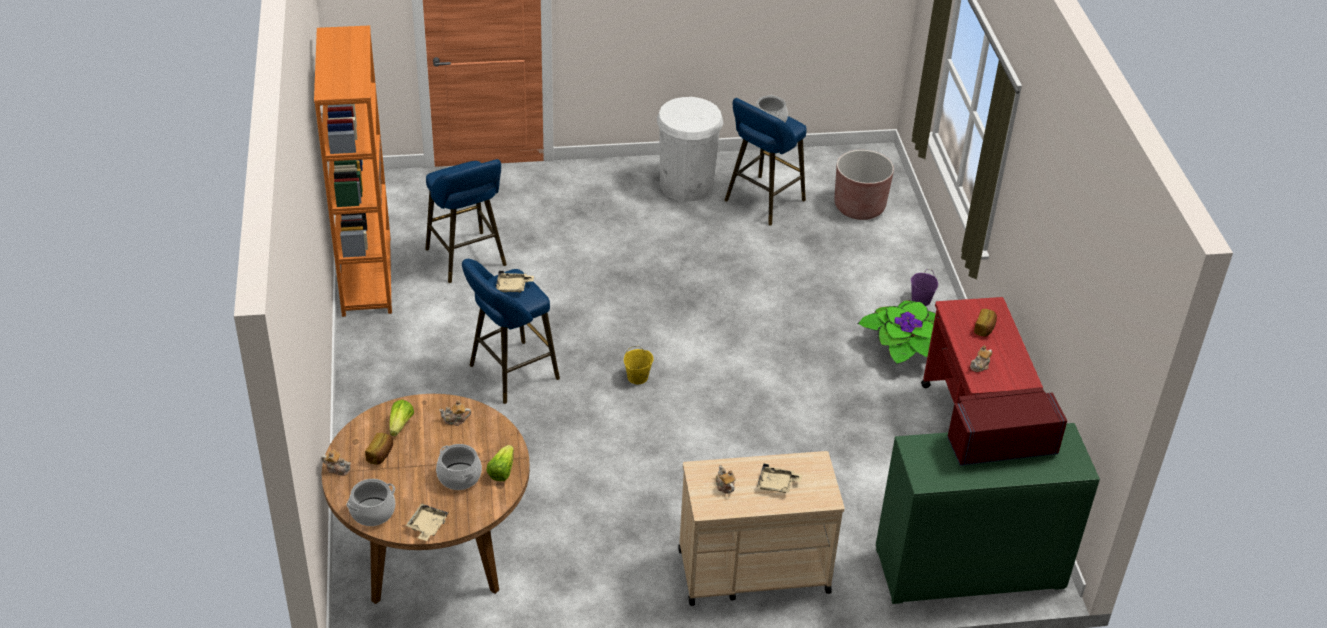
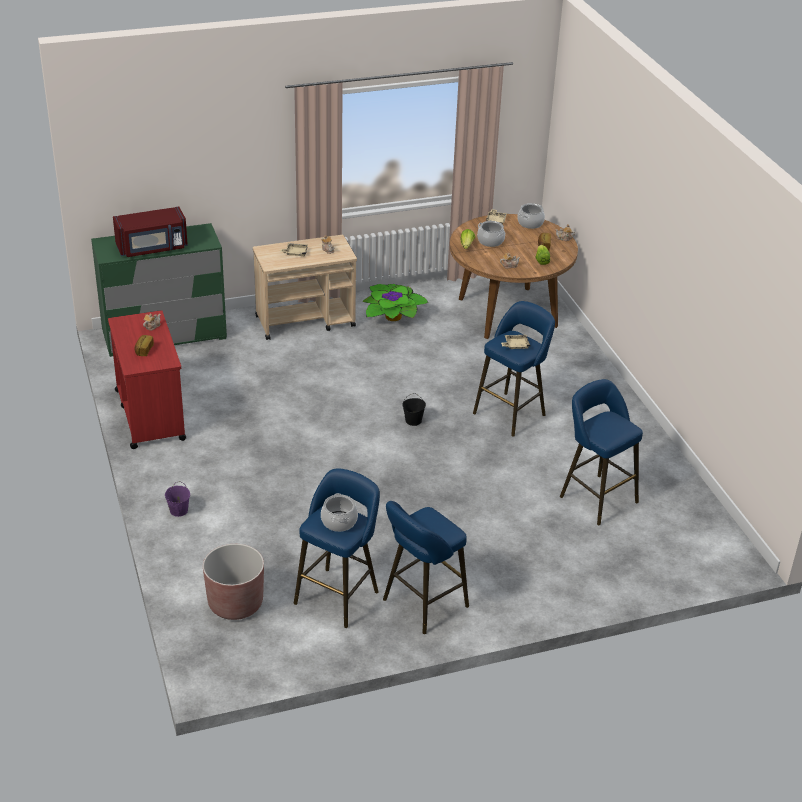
camera: 170 degrees right, 5 degrees down
orange bookcase [314,25,392,317] -> none
yellow bucket [624,346,653,384] -> black bucket [402,393,426,426]
white trash can [657,97,723,201] -> blue stool [383,501,469,634]
potted plant [858,301,936,364] -> potted plant moved to [363,284,428,321]

